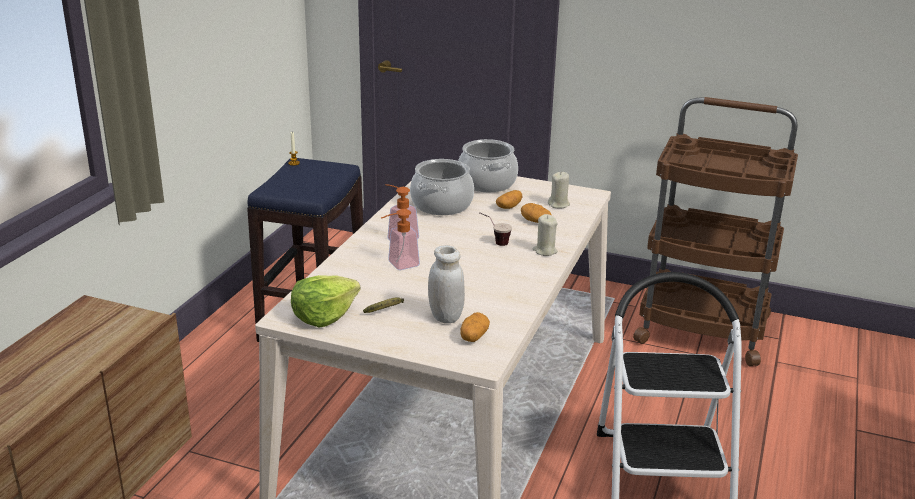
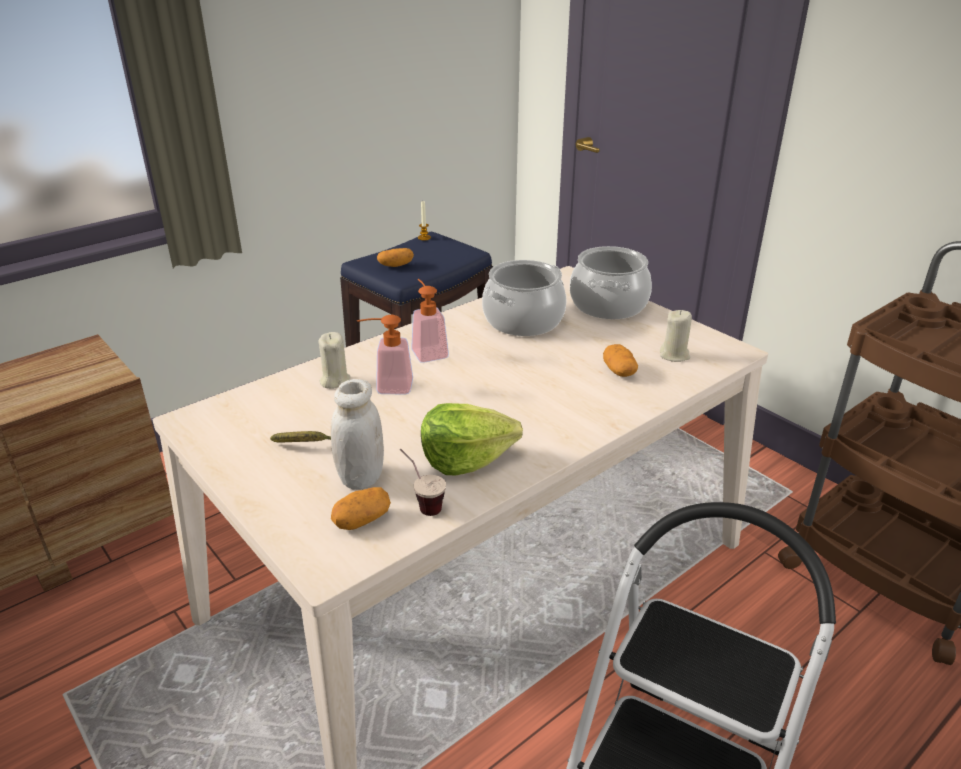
camera: 30 degrees right, 5 degrees up
lettuce [291,275,361,328] -> lettuce moved to [421,403,523,476]
cup [479,212,512,246] -> cup moved to [400,449,446,516]
potato [496,190,522,209] -> potato moved to [377,248,414,267]
beige candle [533,214,558,256] -> beige candle moved to [319,332,350,389]

